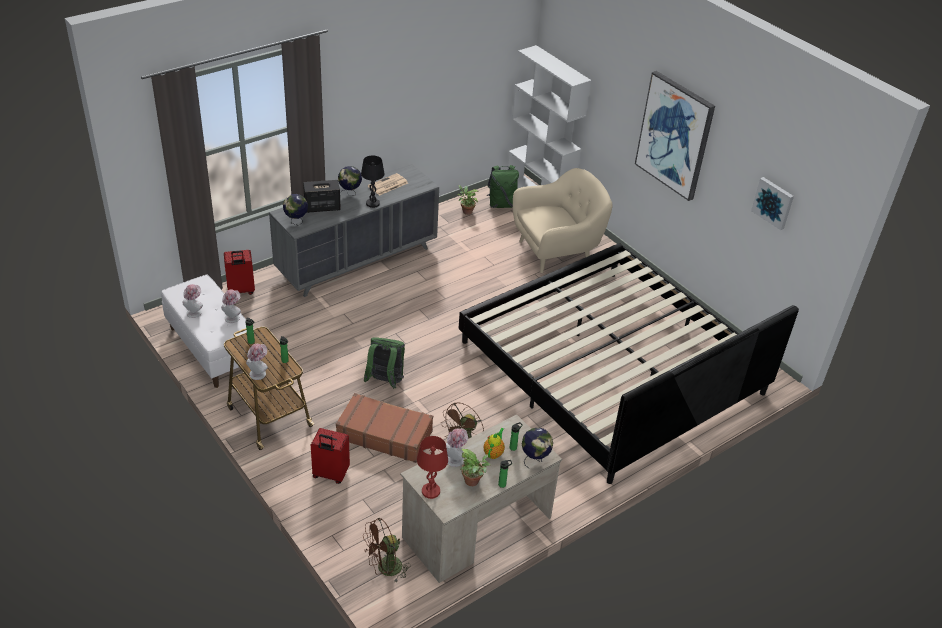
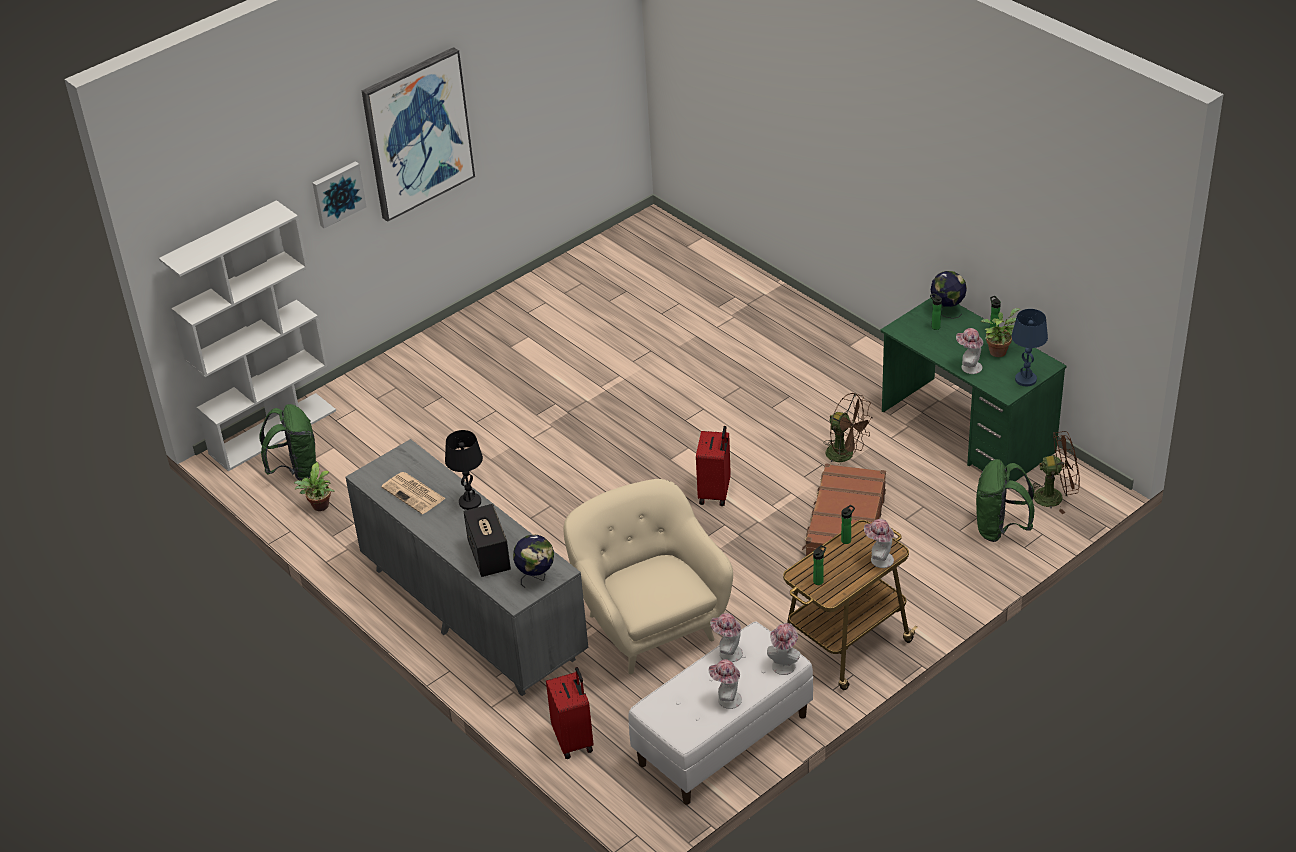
camera: 90 degrees left, 0 degrees up
red suitcase [311,428,350,484] -> red suitcase moved to [696,426,731,506]
globe [338,166,362,196] -> none
green backpack [363,337,405,389] -> green backpack moved to [976,459,1035,542]
brown fan [363,518,411,583] -> brown fan turned 60 degrees counterclockwise [1028,431,1080,514]
beige desk [400,414,562,583] -> green desk [880,297,1067,481]
red table lamp [417,436,448,499] -> blue table lamp [1011,309,1048,386]
bed [459,243,799,484] -> none
teapot [484,428,505,459] -> none
beige armchair [513,168,613,273] -> beige armchair moved to [564,479,733,674]
picture [751,177,794,230] -> picture moved to [313,161,367,229]
none -> hat [767,623,800,675]

